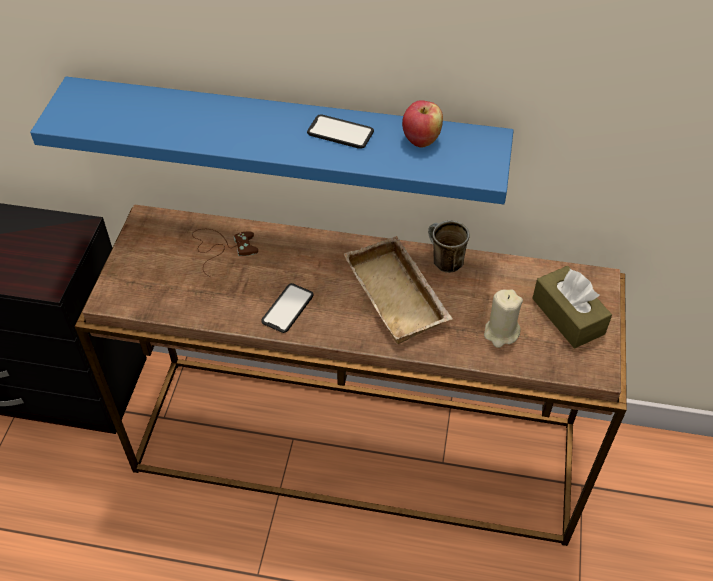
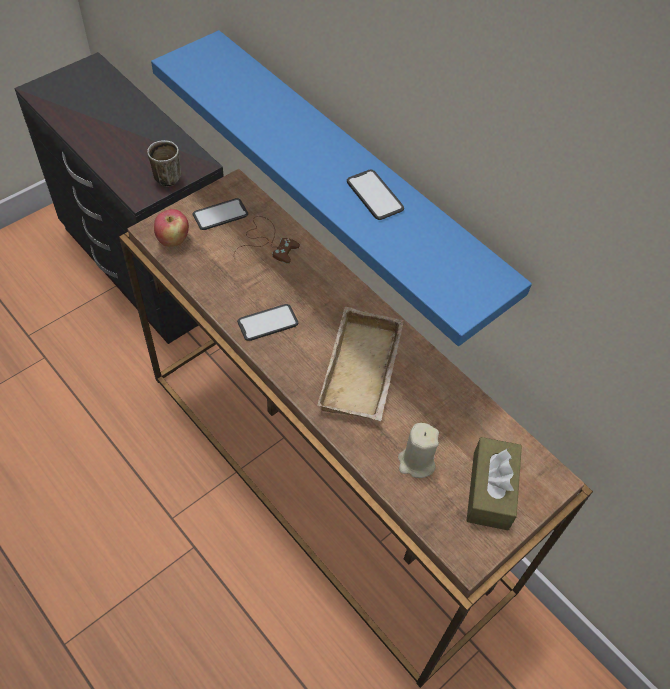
camera: 35 degrees right, 5 degrees up
apple [402,100,443,148] -> apple moved to [154,209,189,247]
mug [428,220,470,273] -> mug moved to [147,140,181,187]
none -> phone [193,198,248,230]

